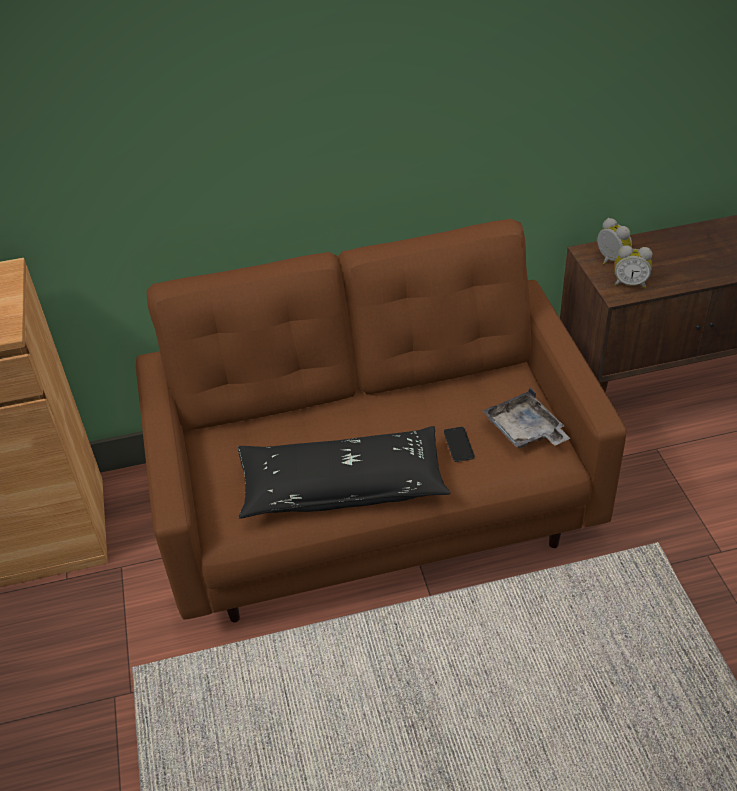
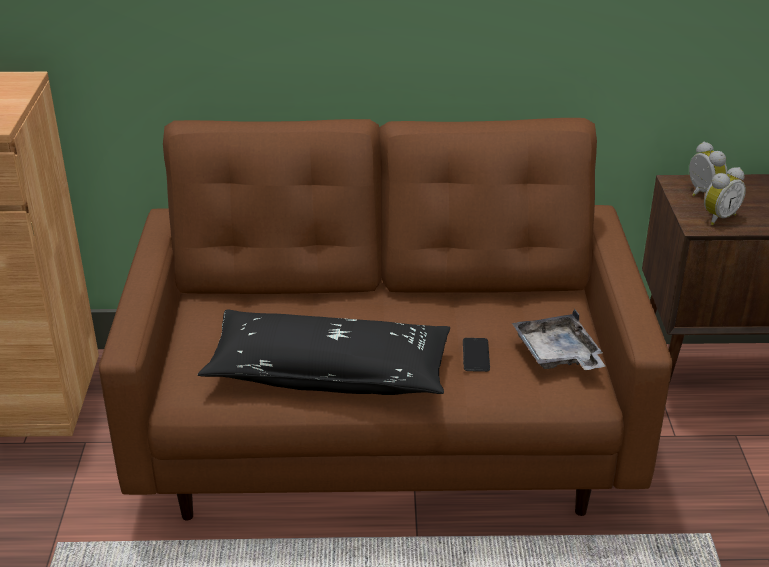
camera: 10 degrees right, 10 degrees down
alarm clock [615,245,652,288] -> alarm clock turned 60 degrees counterclockwise [704,167,746,225]

